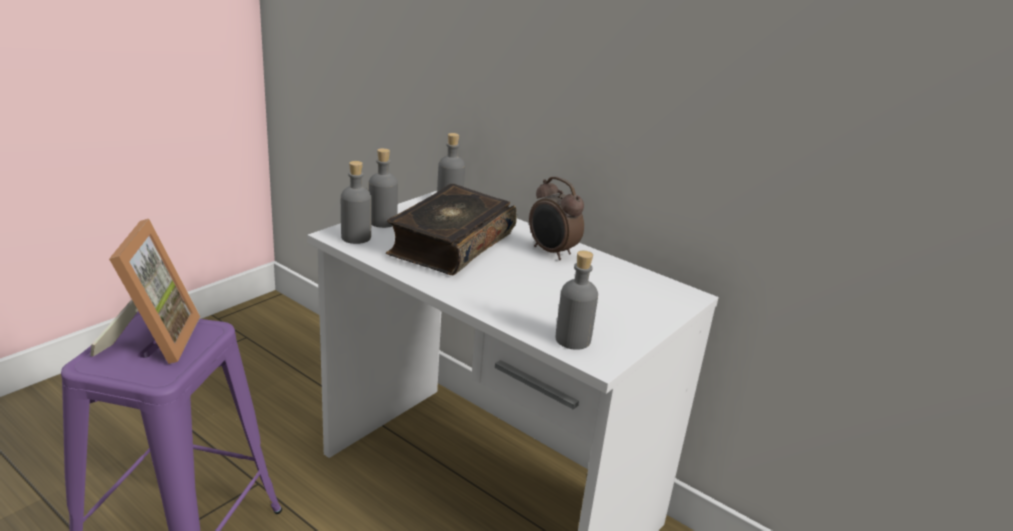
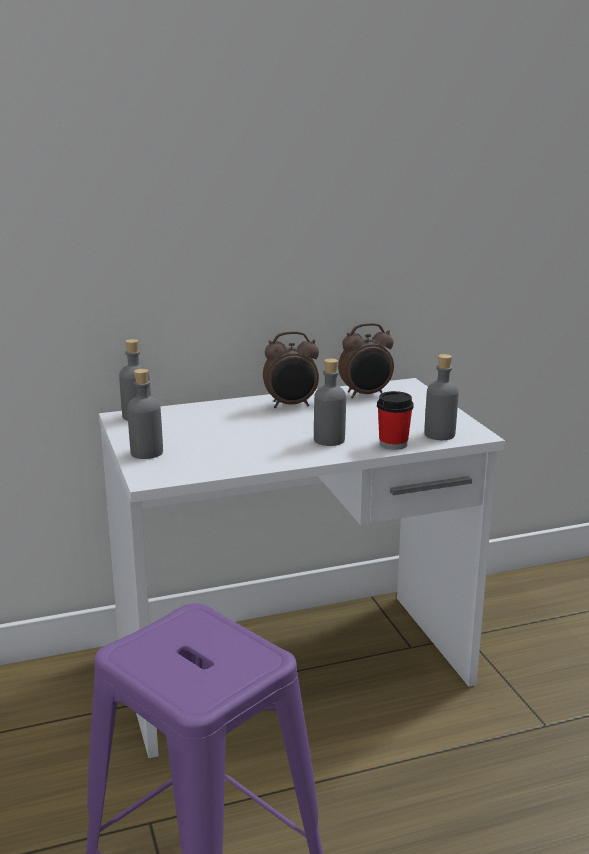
camera: 55 degrees left, 5 degrees down
picture frame [90,219,200,364] -> none
grey bottle [341,161,372,244] -> grey bottle moved to [314,358,346,446]
book [386,184,517,275] -> none
none -> alarm clock [338,323,394,398]
none -> cup [377,391,413,450]

